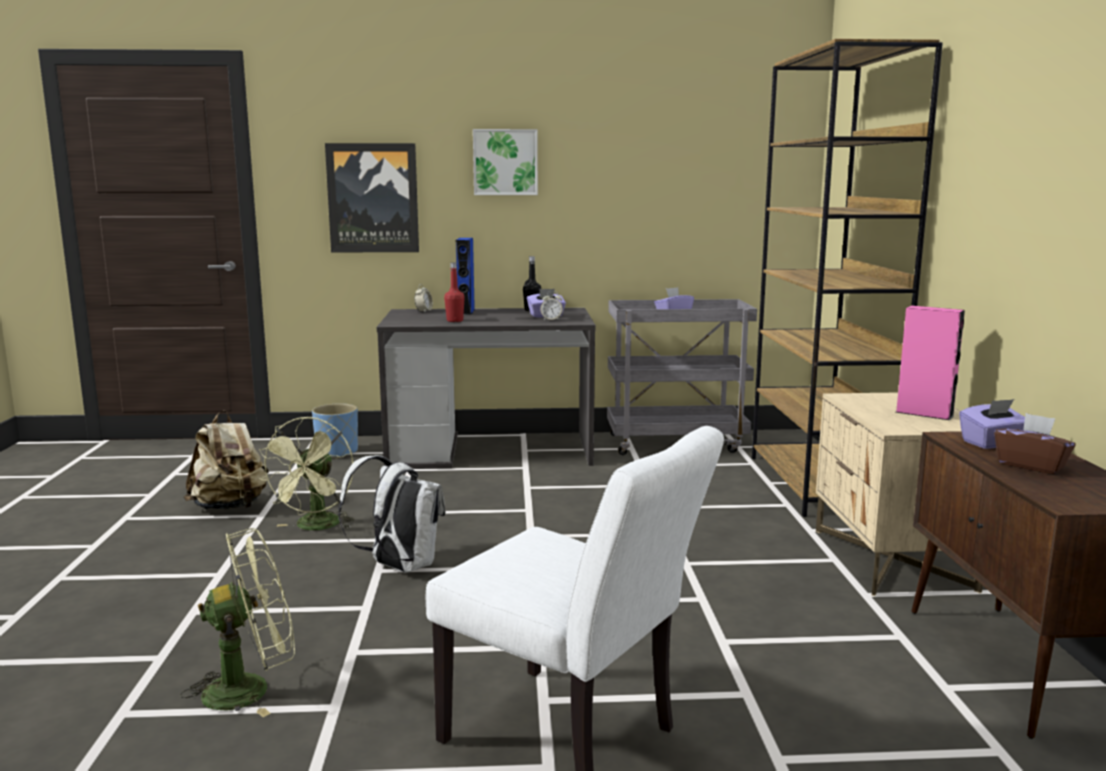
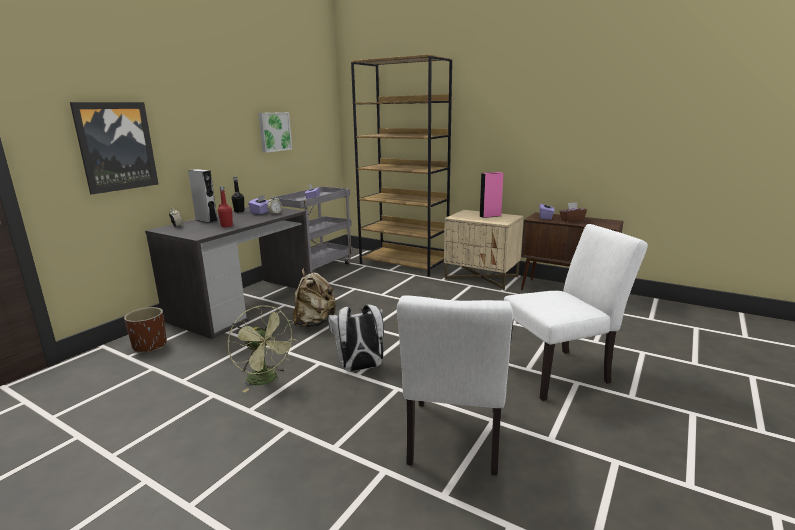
camera: 55 degrees left, 5 degrees up
green fan [180,528,295,717] -> white chair [397,295,513,475]
beige backpack [184,410,269,510] -> beige backpack moved to [293,268,337,327]
blue planter [312,403,358,459] -> brown planter [124,307,167,353]
blue speaker [456,238,475,315] -> grey speaker [188,169,218,223]
picture [473,129,538,195] -> picture moved to [258,112,292,153]

